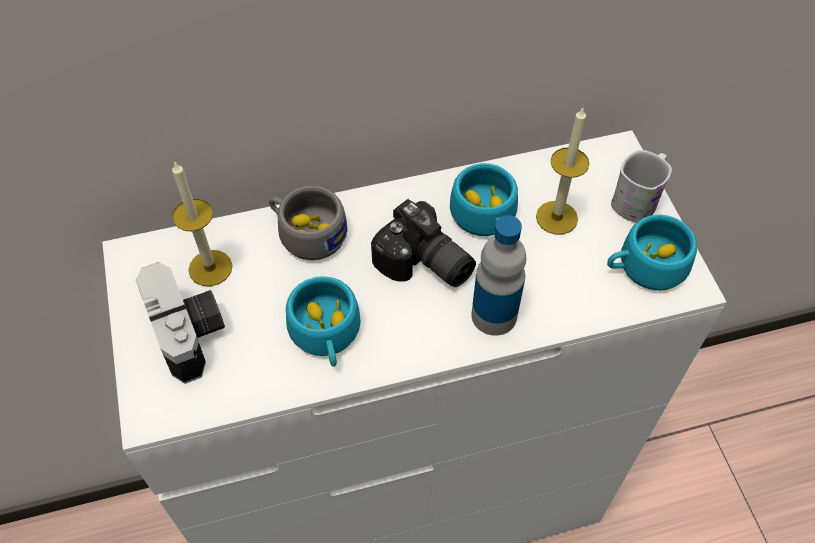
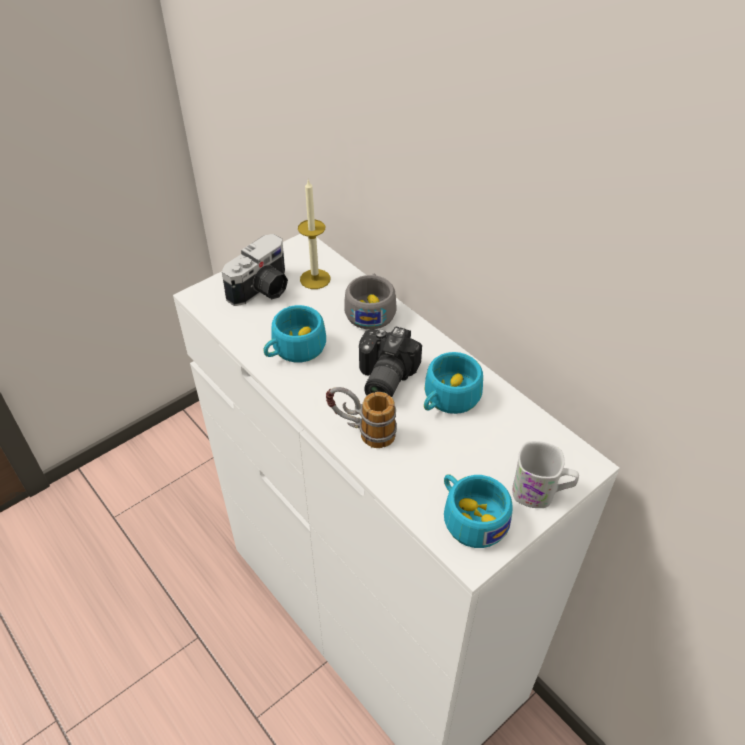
camera: 65 degrees right, 10 degrees down
bottle [471,215,526,336] -> mug [326,387,397,448]
candle [536,108,590,235] -> none

